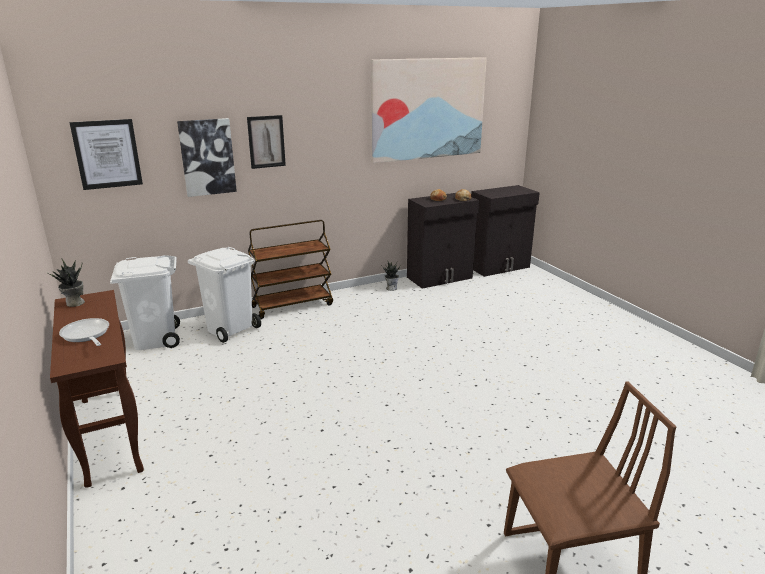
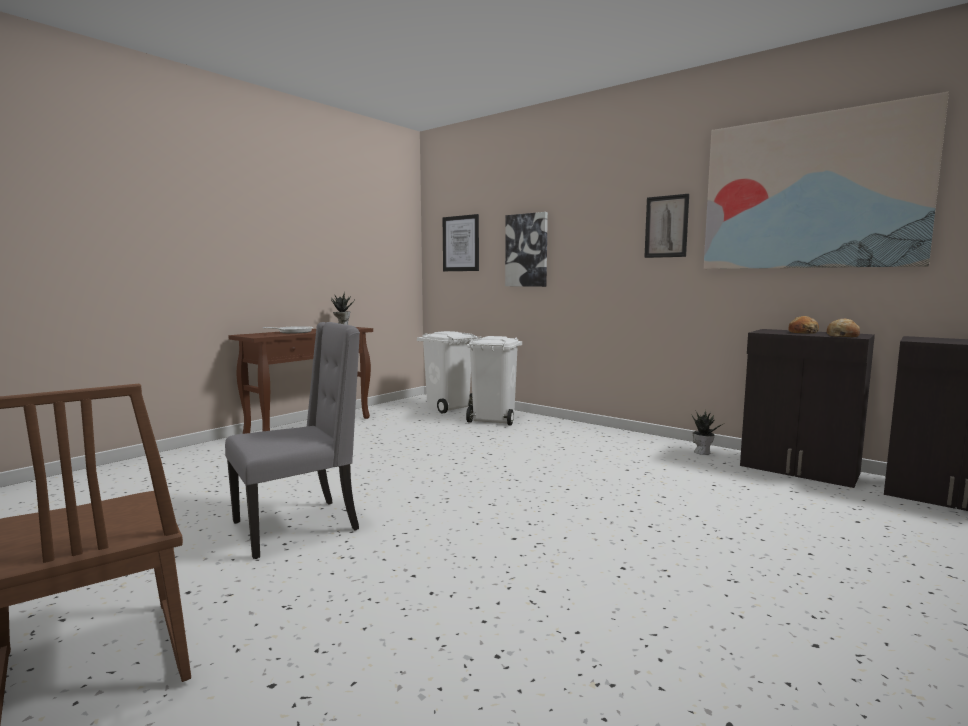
camera: 65 degrees right, 15 degrees down
picture [247,115,286,169] -> picture moved to [644,194,689,258]
brown cart [248,220,333,319] -> none
none -> grey chair [225,322,360,559]

